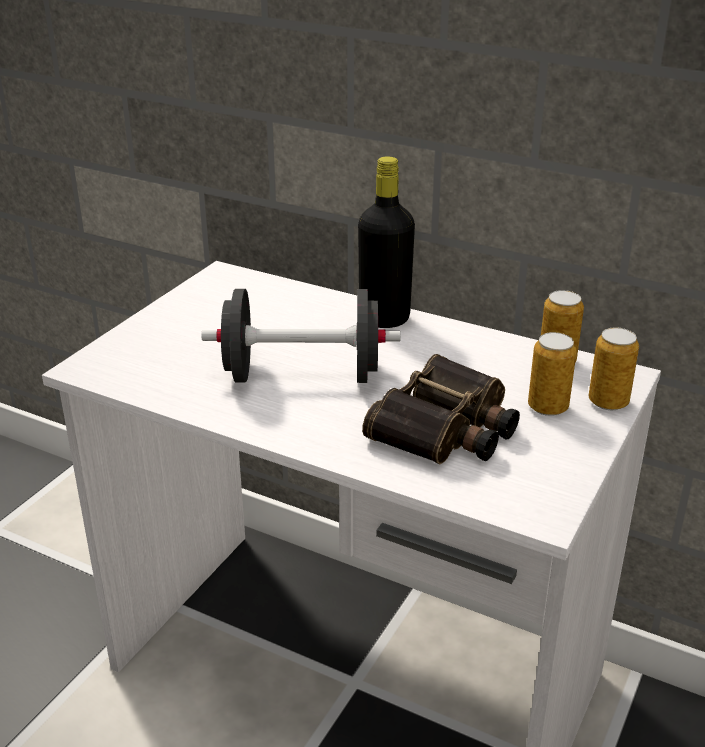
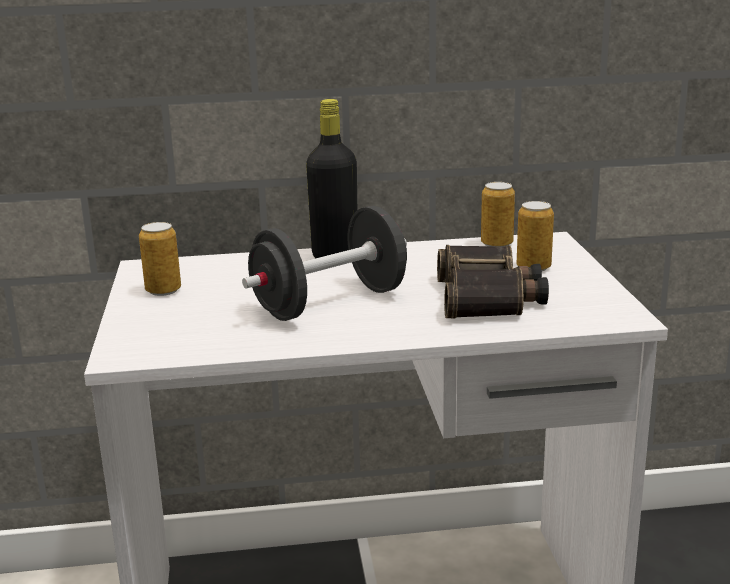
camera: 35 degrees left, 10 degrees down
can [589,327,639,410] -> can moved to [139,222,181,296]

